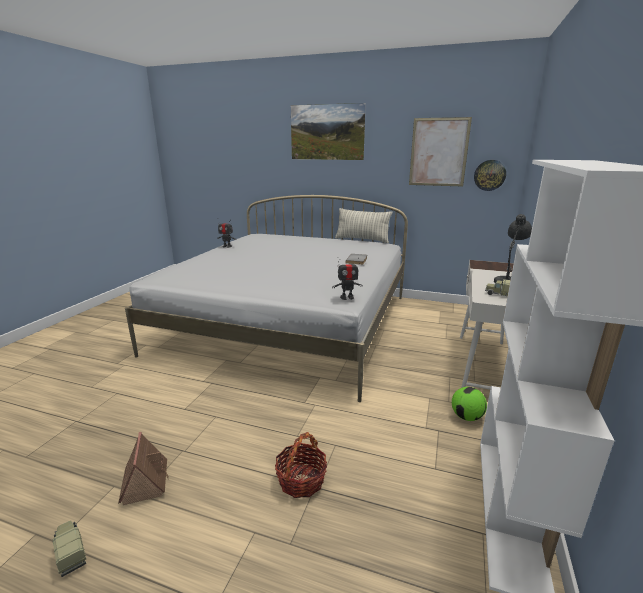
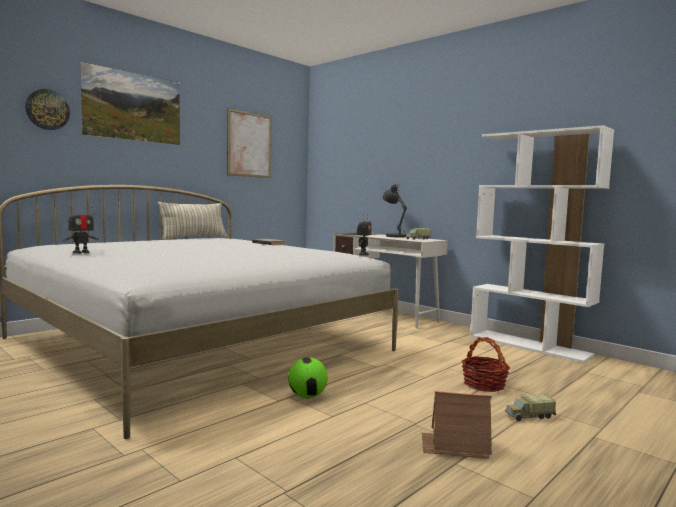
camera: 65 degrees left, 15 degrees down
toy truck [53,521,86,577] -> toy truck moved to [505,394,556,421]
football [452,387,487,421] -> football moved to [288,357,328,398]
wall clock [474,160,506,191] -> wall clock moved to [25,89,70,130]

